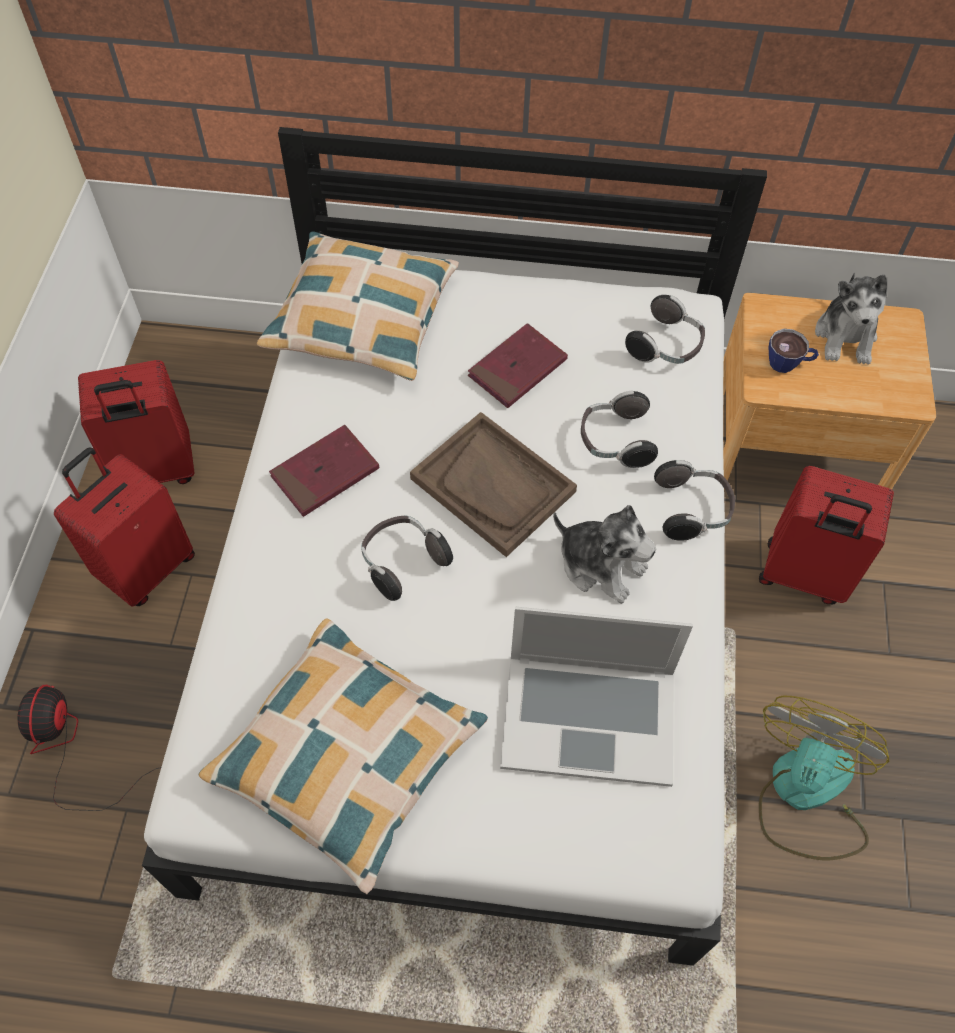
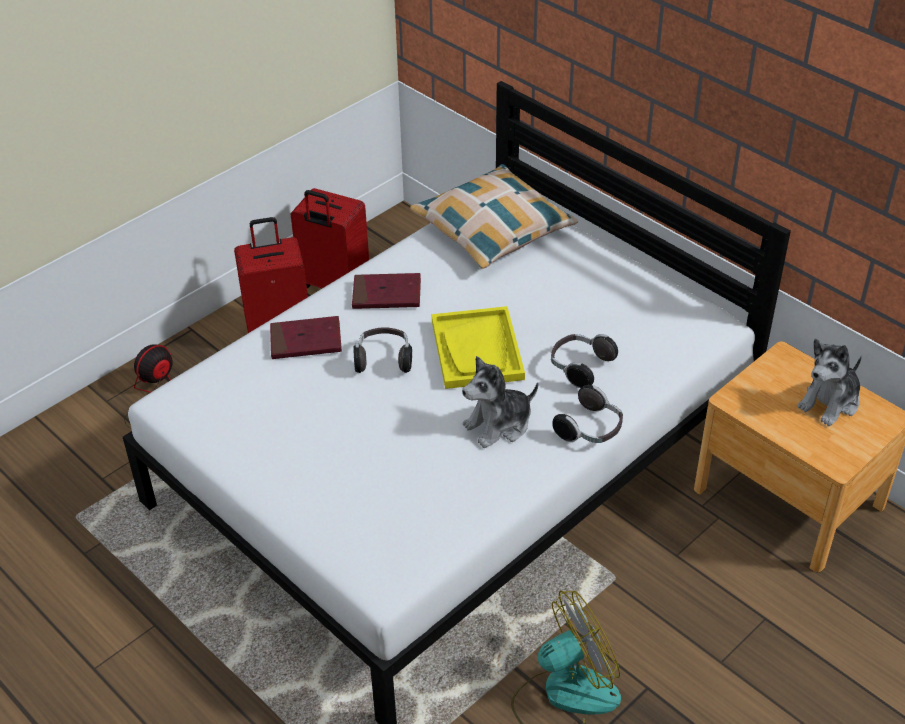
camera: 40 degrees right, 15 degrees down
pillow [199,619,488,894] -> none
brown tray [410,412,577,557] -> yellow tray [432,306,525,389]
red book [468,323,568,408] -> red book moved to [270,316,342,359]
laptop [500,607,693,787] -> none
plush toy [553,505,656,604] -> plush toy turned 75 degrees clockwise [462,356,538,448]
headphones [625,295,705,364] -> none
red suitcase [759,466,894,604] -> none
cup [769,329,819,373] -> none

